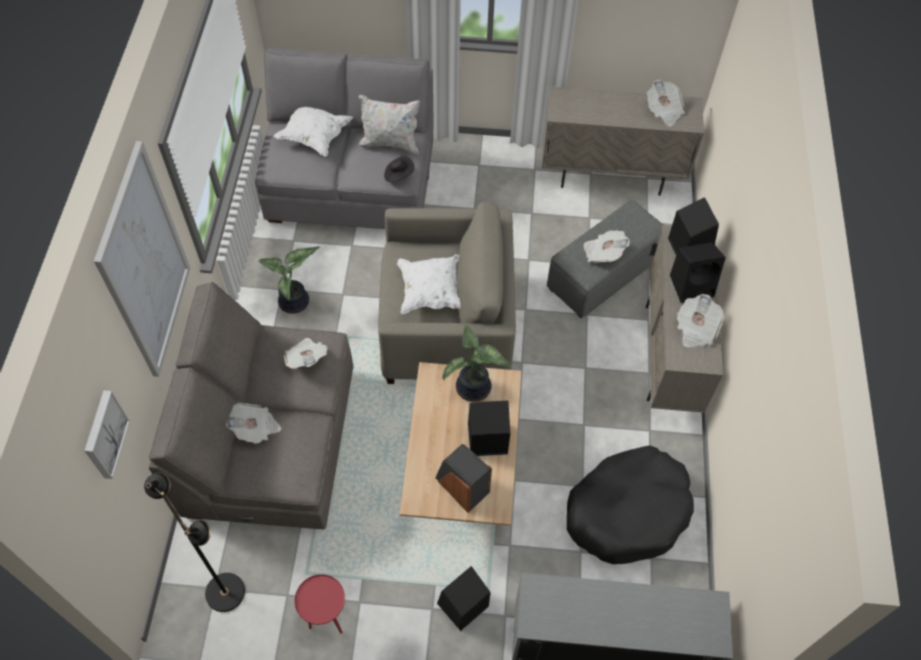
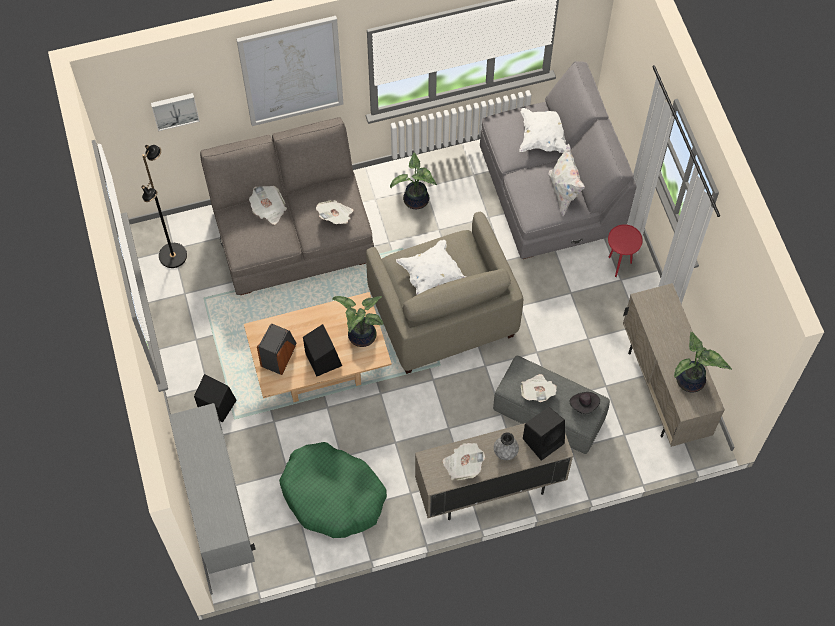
camera: 70 degrees right, 5 degrees up
red side table [295,574,345,633] -> red side table moved to [608,224,643,277]
black hat [384,156,415,182] -> black hat moved to [570,392,600,414]
black dog bed [567,445,694,564] -> green dog bed [279,442,387,538]
newspaper [647,80,685,126] -> potted plant [674,332,732,392]
black speaker [670,243,726,303] -> grey vase [494,432,519,460]

